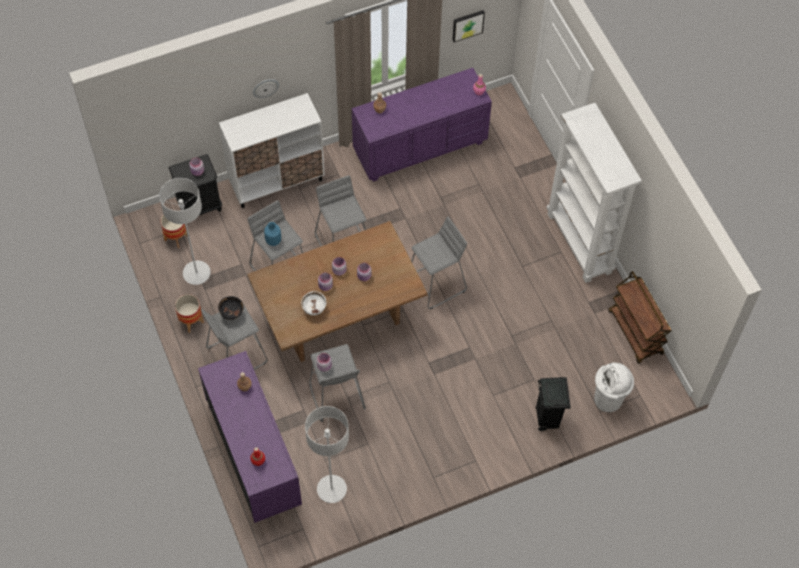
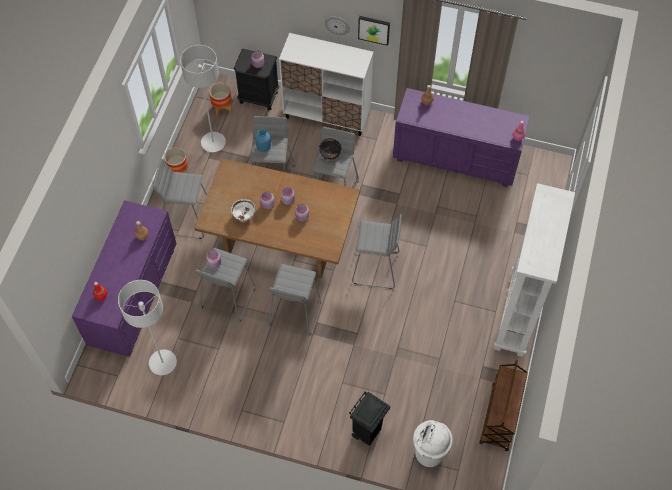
camera: 40 degrees right, 0 degrees up
black bowl [218,296,244,320] -> black bowl moved to [319,138,342,160]
picture [452,10,485,42] -> picture moved to [358,16,390,46]
none -> grey stool [268,264,321,336]

